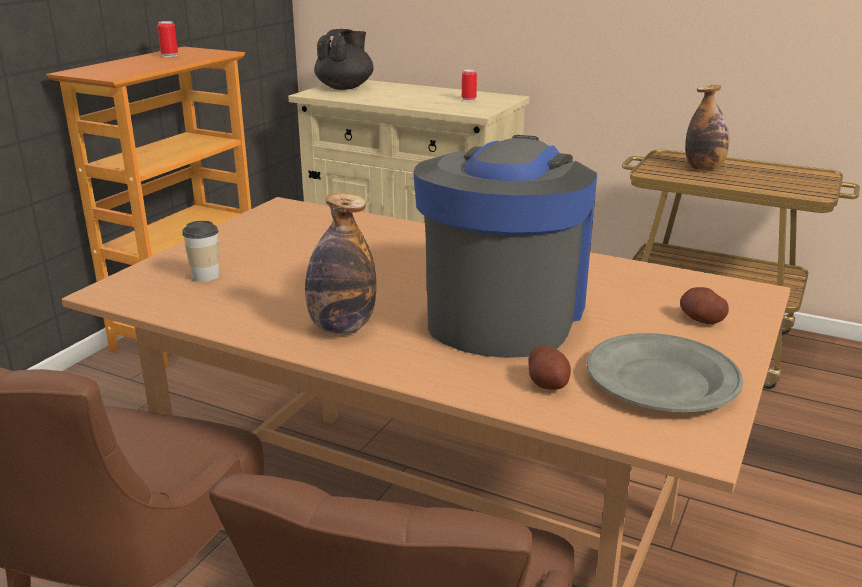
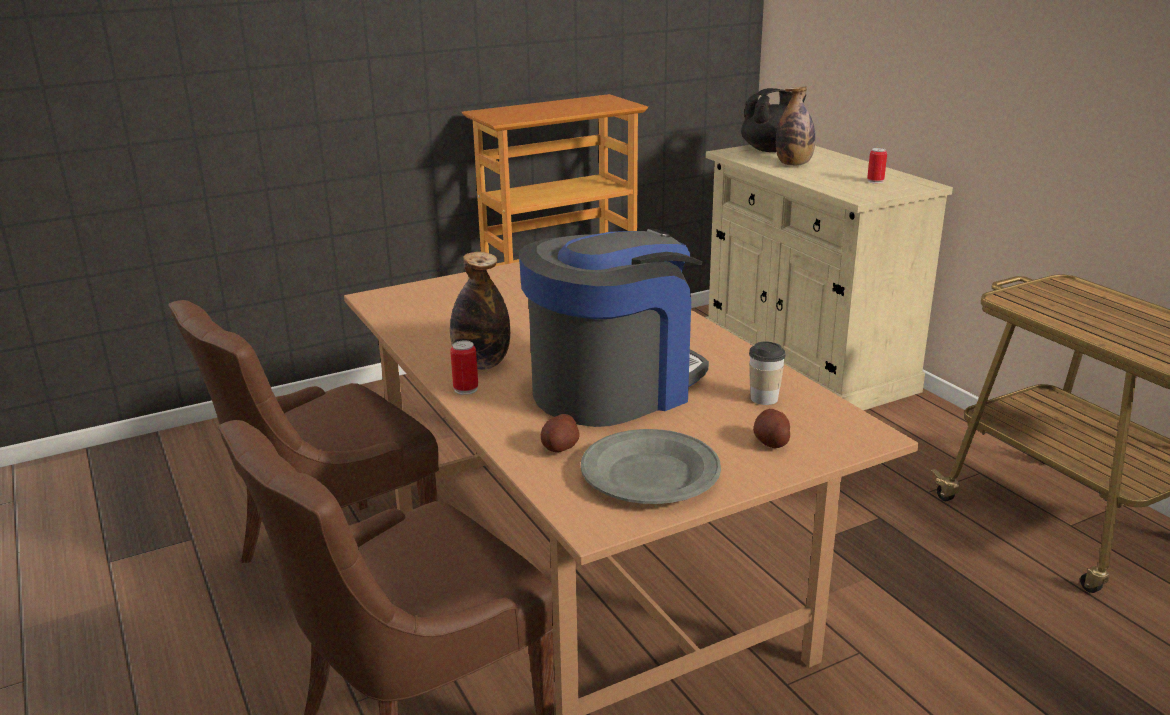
camera: 35 degrees right, 0 degrees up
can [157,21,178,57] -> can moved to [450,340,478,395]
cup [182,221,219,282] -> cup moved to [749,341,786,405]
bottle [685,85,729,170] -> bottle moved to [776,87,815,166]

